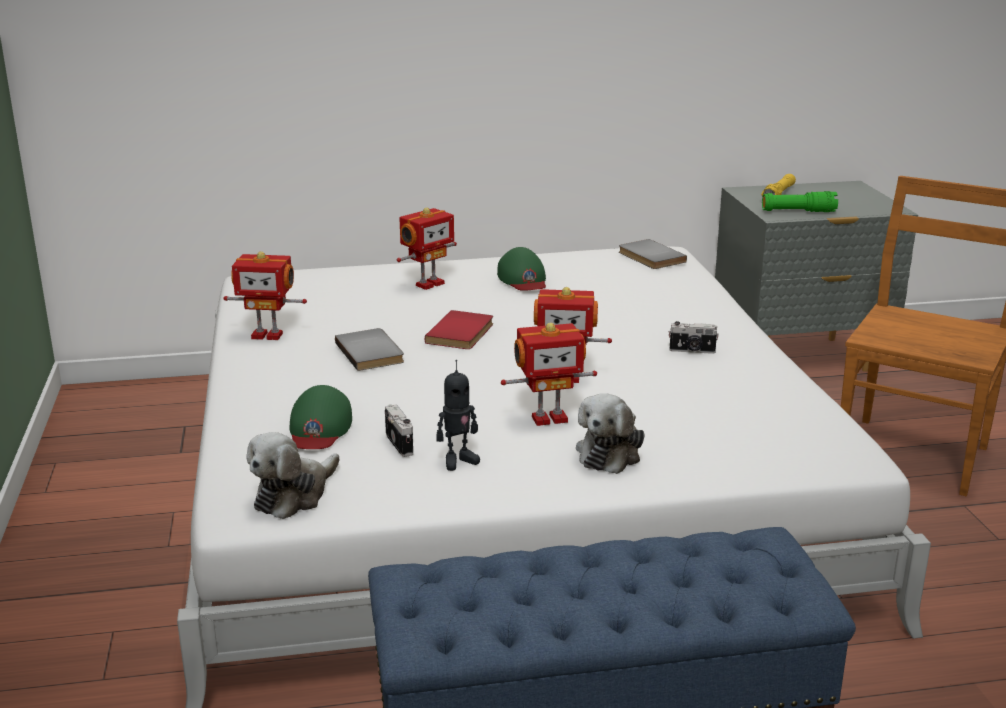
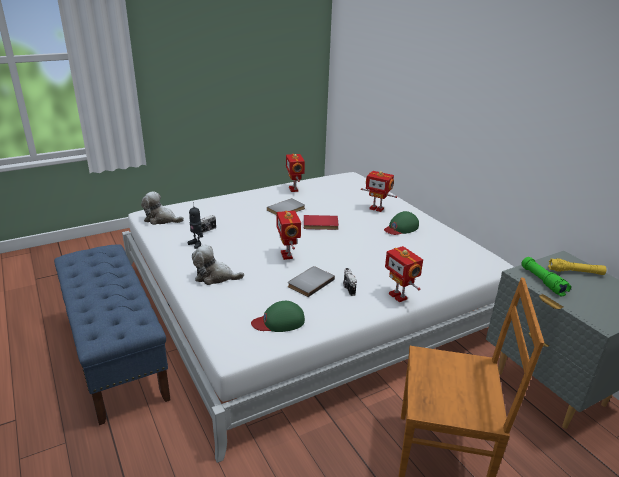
camera: 70 degrees right, 5 degrees up
green cap [289,385,352,449] -> green cap moved to [251,301,305,332]
toy robot [501,323,597,426] -> toy robot moved to [385,246,423,302]
grey book [619,239,687,269] -> grey book moved to [288,266,335,297]

